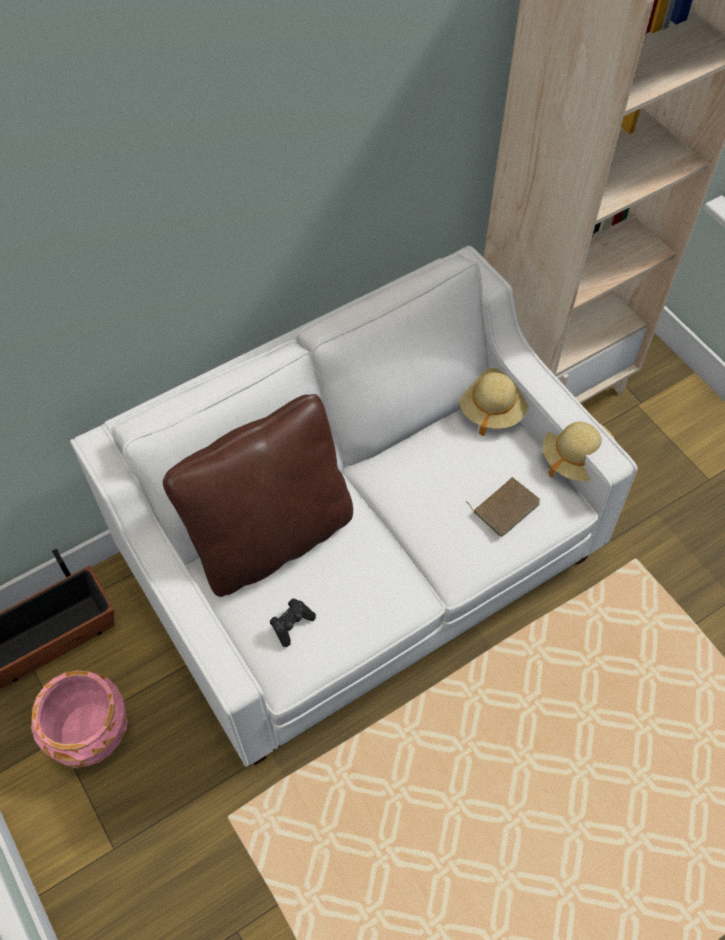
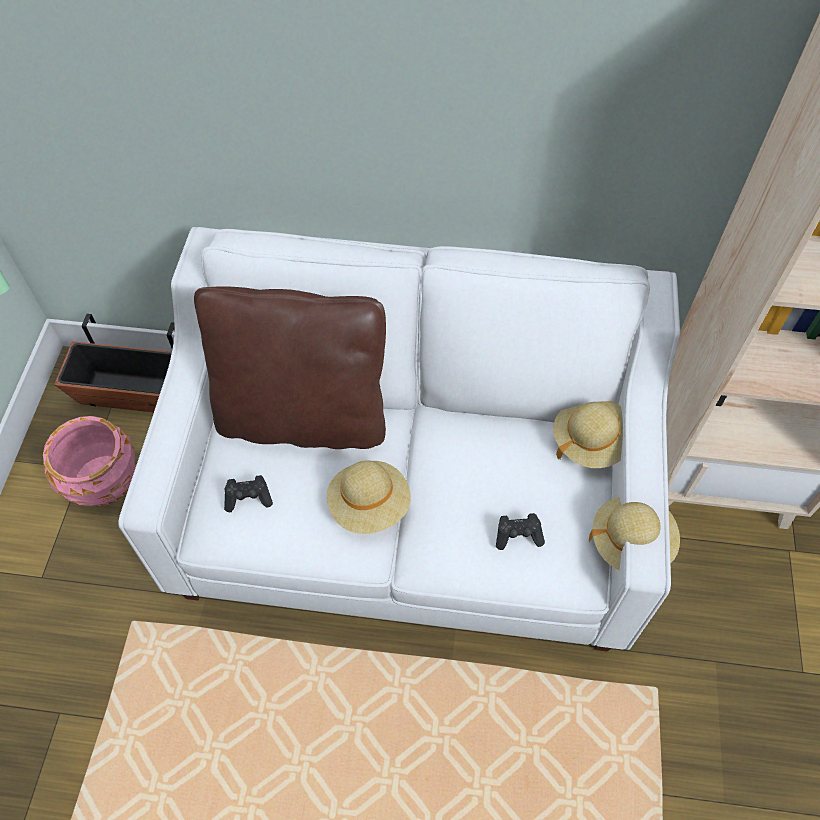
camera: 40 degrees right, 0 degrees up
brown book [466,477,540,537] -> black game controller [496,513,545,550]
none -> beige hat [326,461,411,534]

